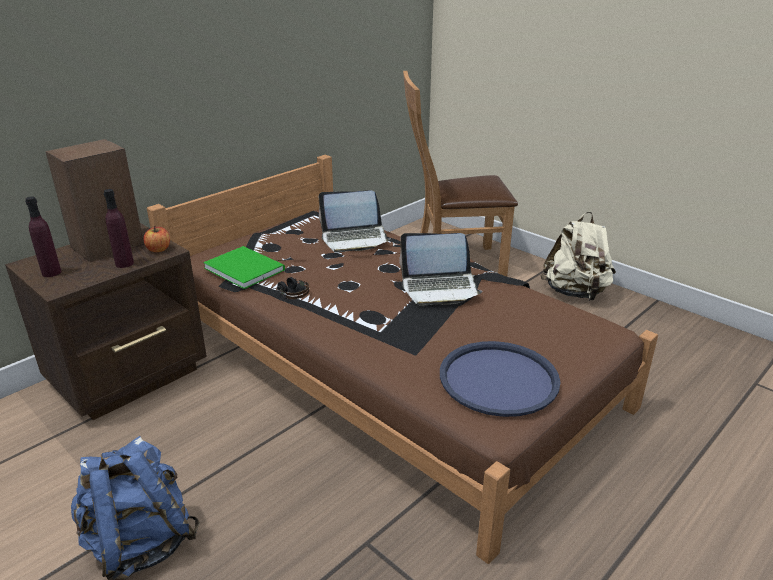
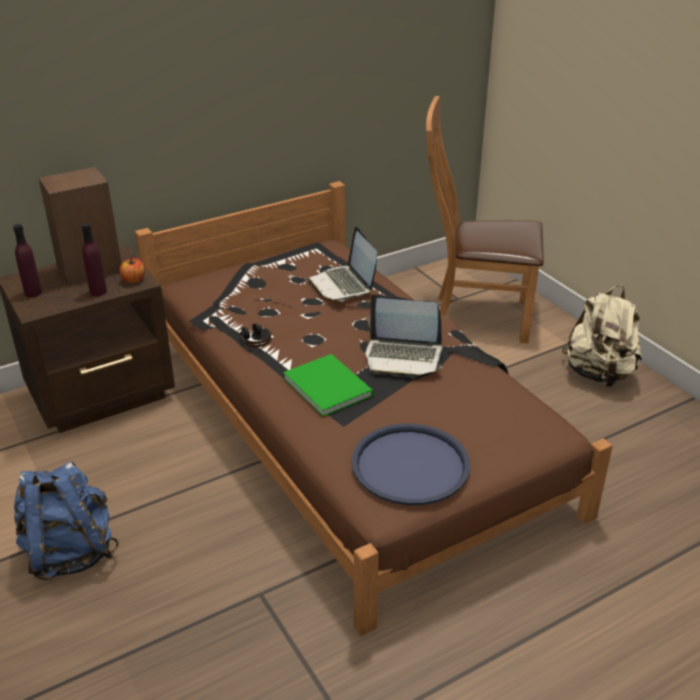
camera: 15 degrees right, 5 degrees up
green book [203,246,285,289] -> green book moved to [283,354,374,417]
laptop [319,190,391,253] -> laptop turned 60 degrees clockwise [308,227,377,301]

